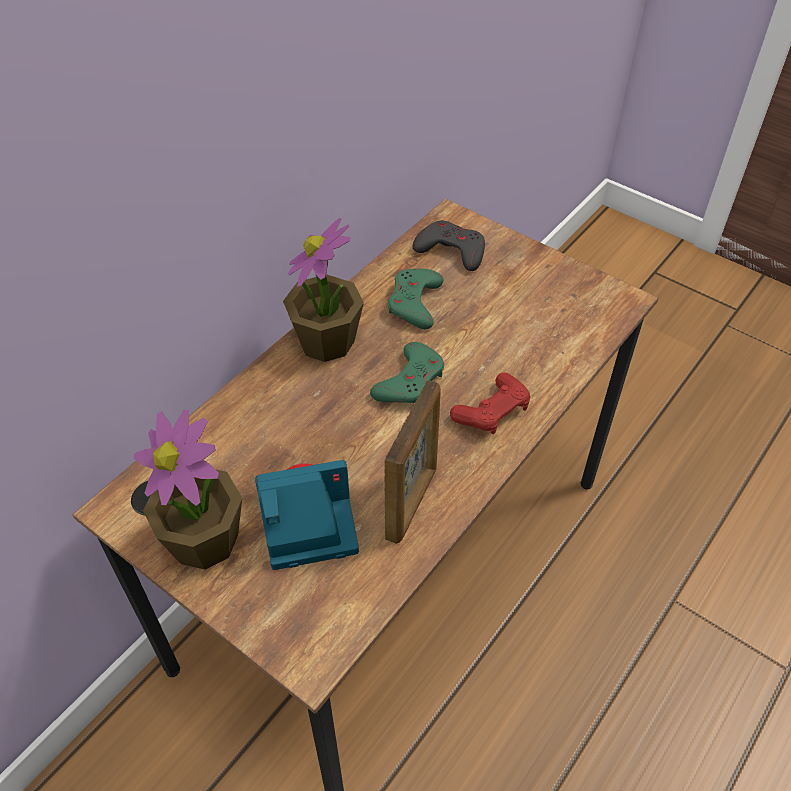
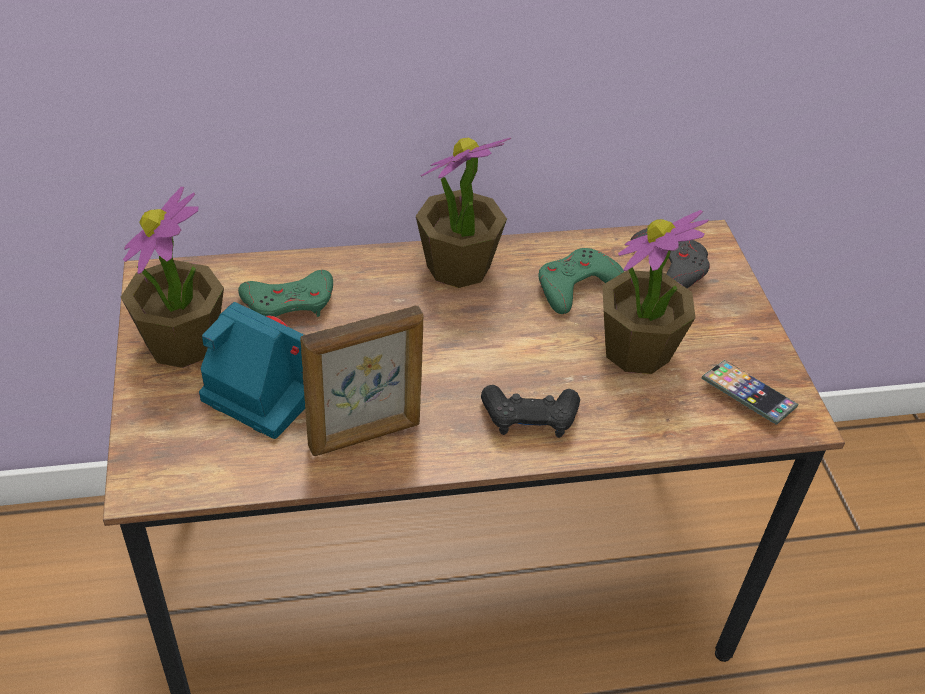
camera: 40 degrees right, 5 degrees down
green game controller [370,342,444,403] -> green game controller moved to [238,270,333,317]
red game controller [450,373,530,434] -> black game controller [481,385,580,438]
none -> potted plant [602,210,708,374]
none -> phone [701,360,799,425]

